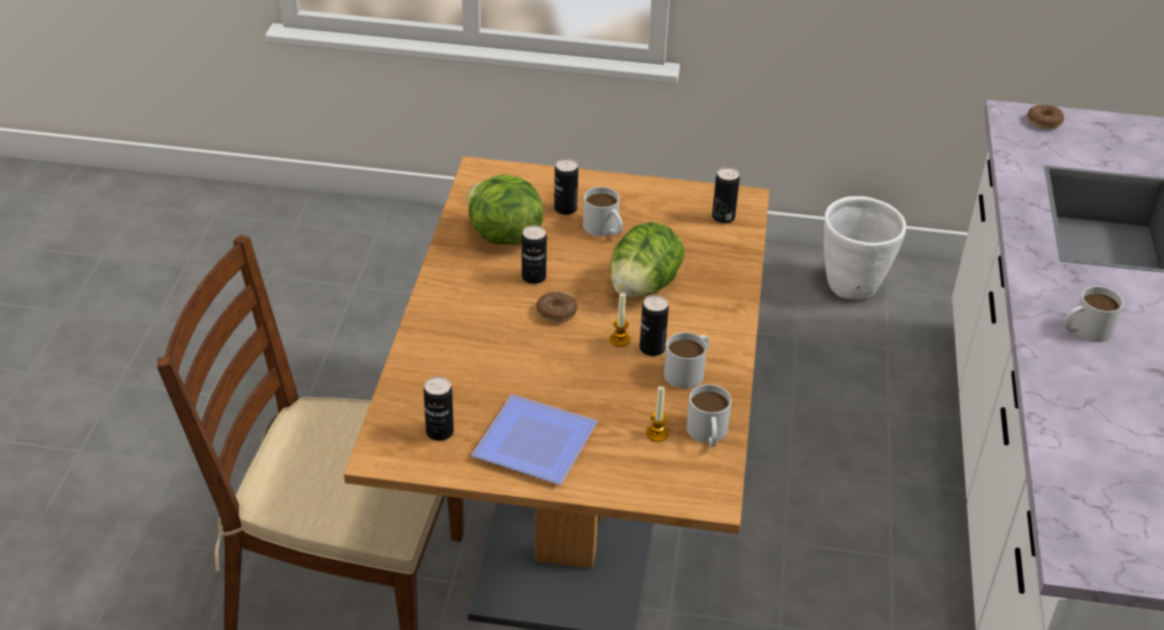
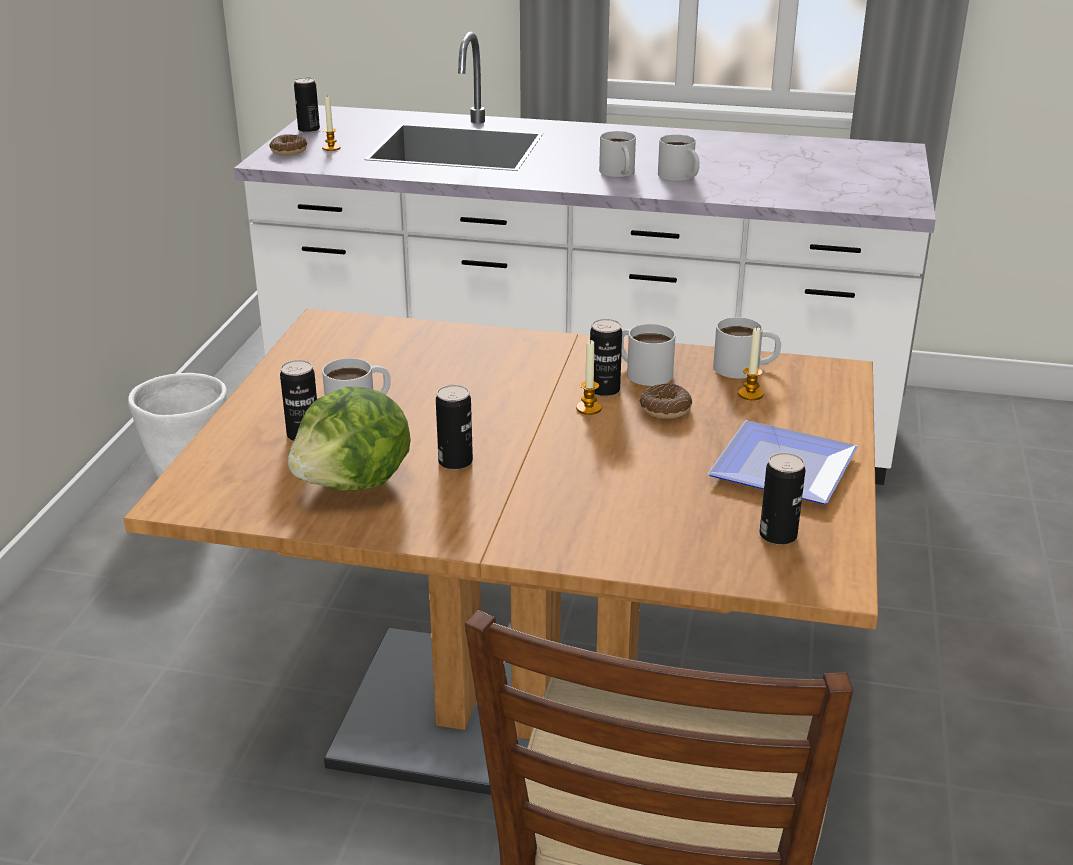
camera: 85 degrees left, 10 degrees down
donut [536,291,577,323] -> donut moved to [640,383,692,419]
lettuce [610,222,685,298] -> none
can [712,167,740,223] -> can moved to [294,77,320,133]
none -> candle [322,97,341,151]
none -> white mug [658,134,700,181]

